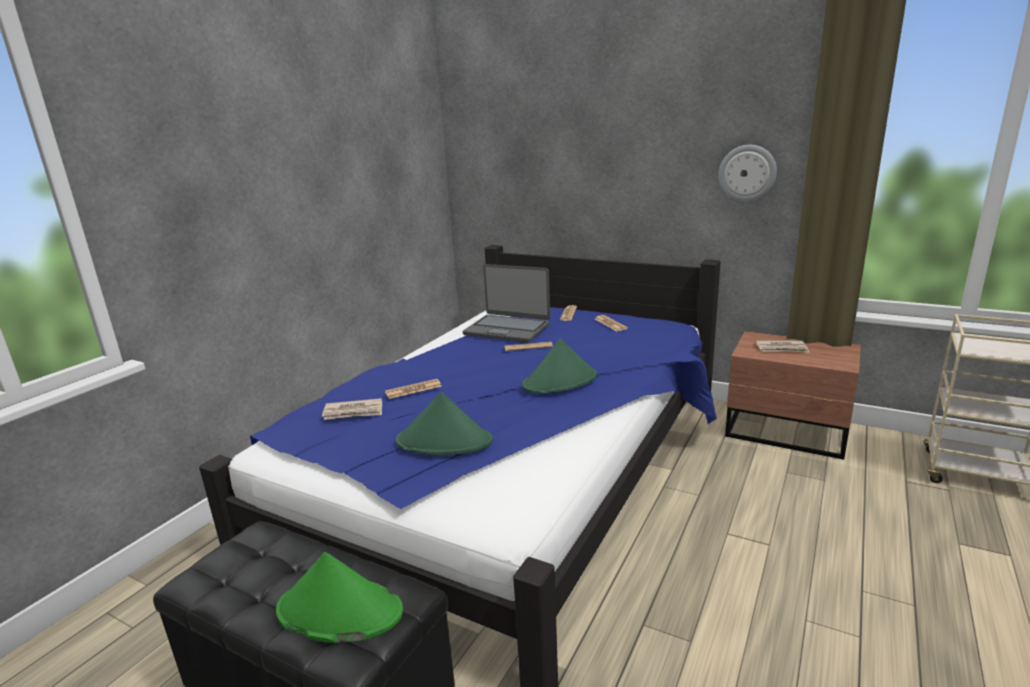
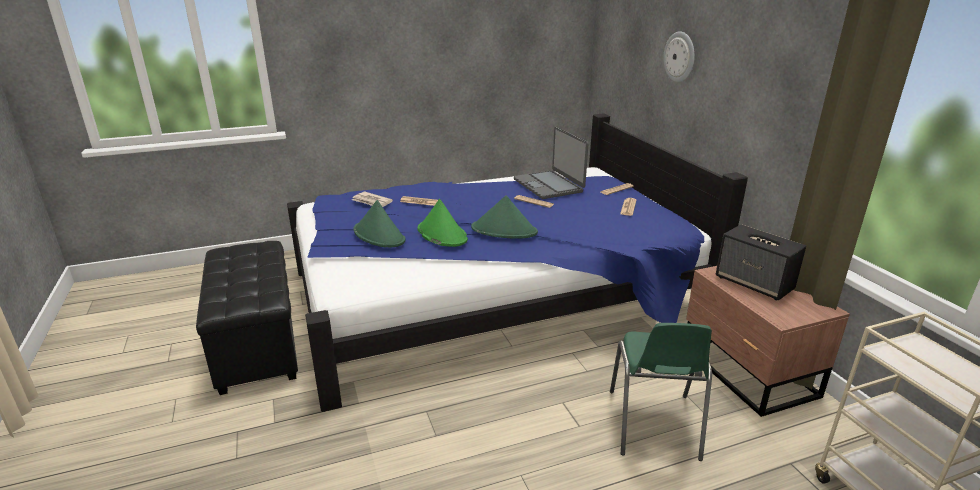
camera: 40 degrees right, 5 degrees up
green hat [276,552,403,643] -> green hat moved to [418,199,468,247]
wall clock [719,145,777,201] -> wall clock moved to [663,31,695,82]
newspaper [756,340,810,353] -> speaker [716,224,806,300]
none -> green chair [610,323,712,461]

